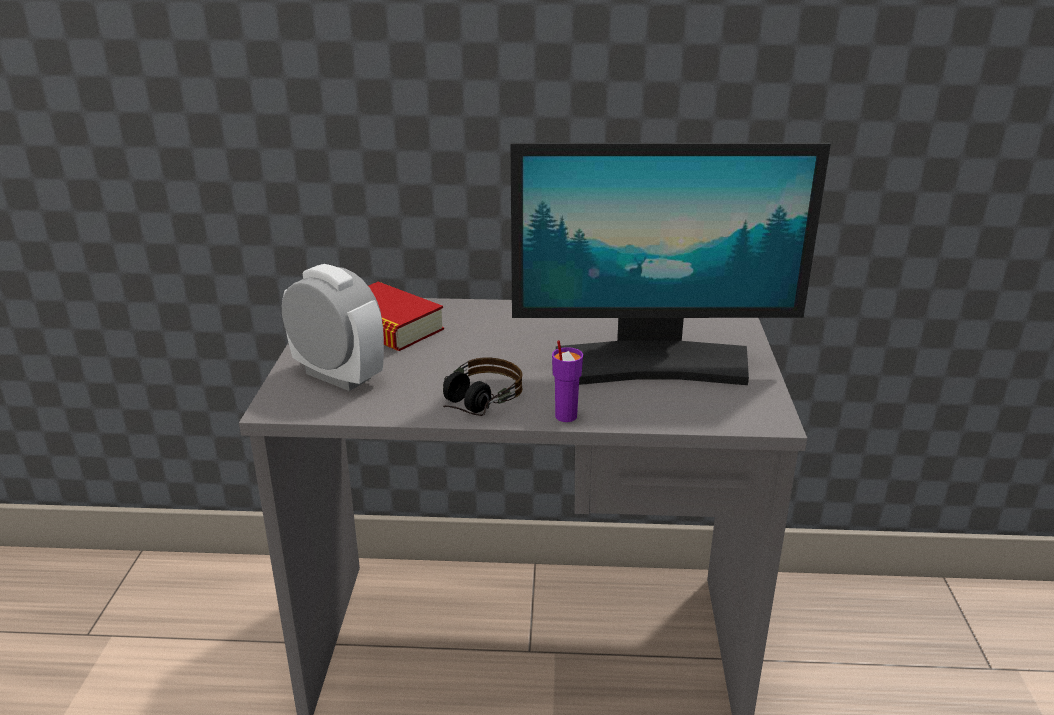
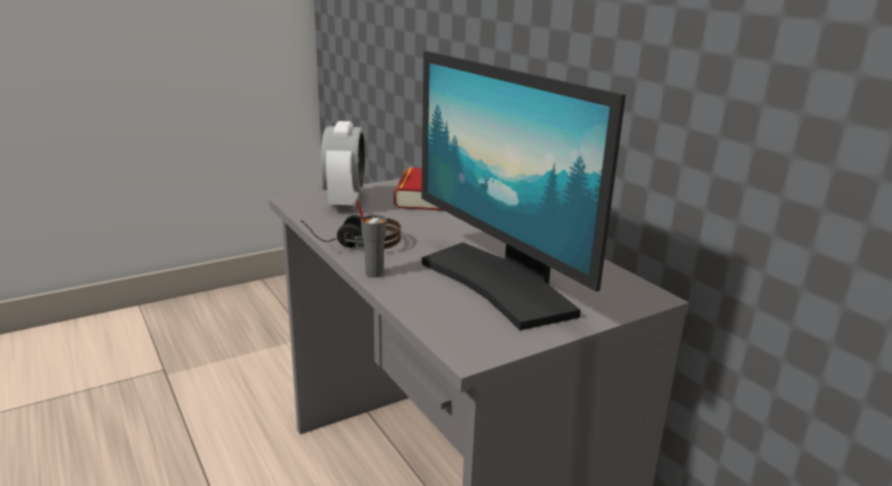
camera: 55 degrees right, 5 degrees down
purple cup [552,340,583,422] -> grey cup [356,200,387,278]

